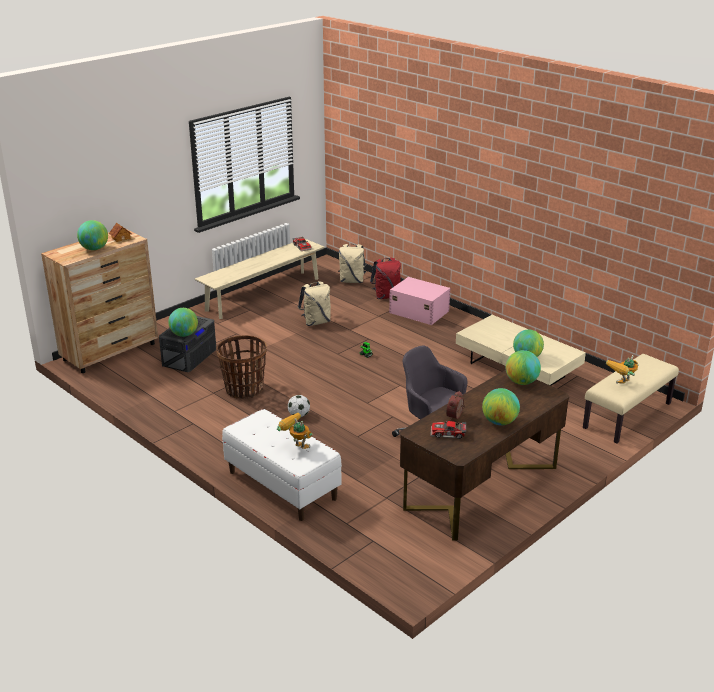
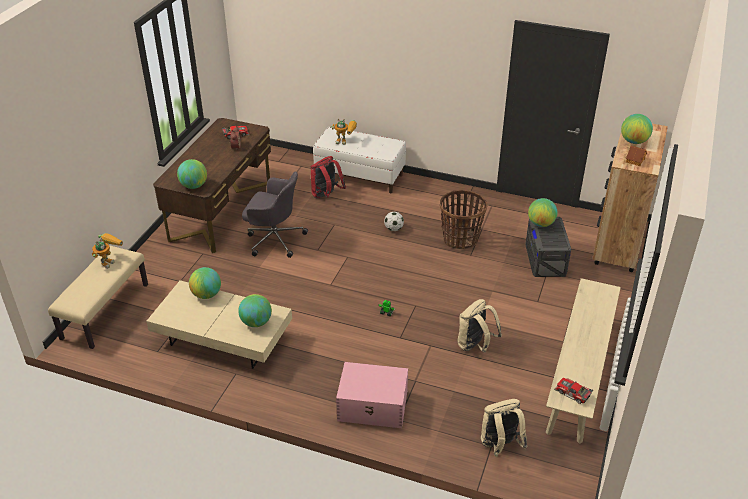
camera: 155 degrees right, 10 degrees up
red backpack [370,257,401,299] -> red backpack moved to [311,156,346,198]
globe [482,388,520,425] -> globe moved to [238,294,272,327]

